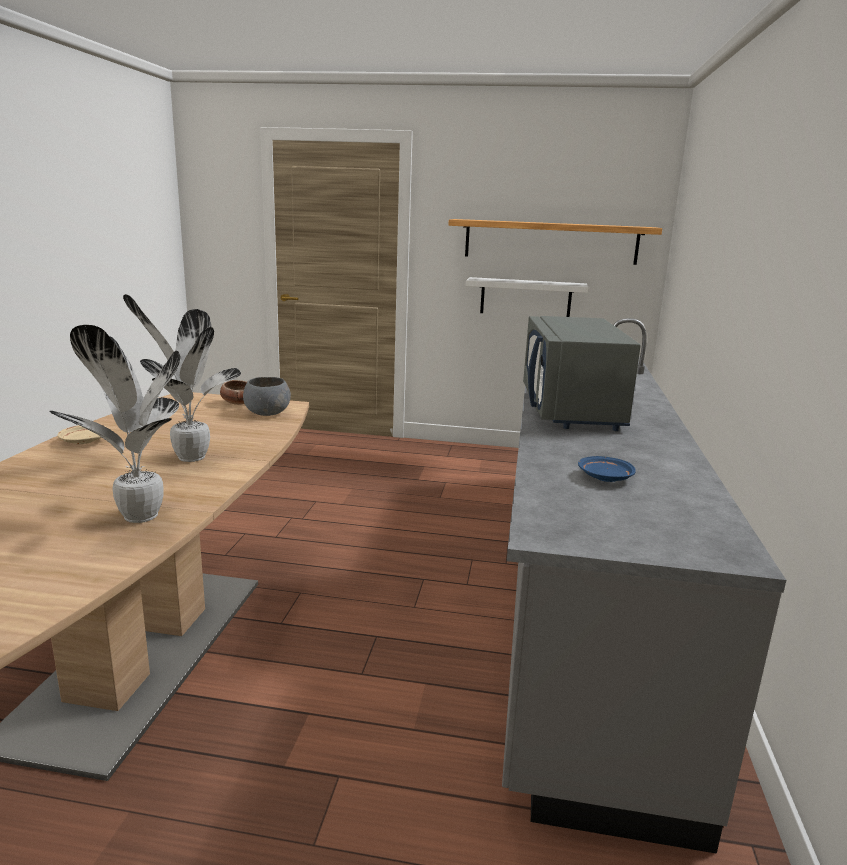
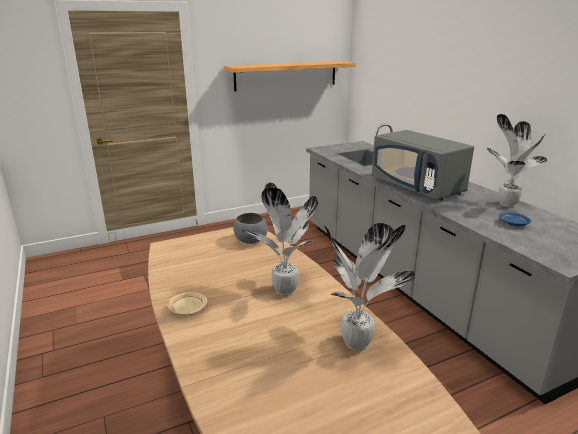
camera: 35 degrees left, 5 degrees up
bowl [220,380,247,405] -> none
white shelf [466,277,589,317] -> none
none -> potted plant [487,114,548,207]

